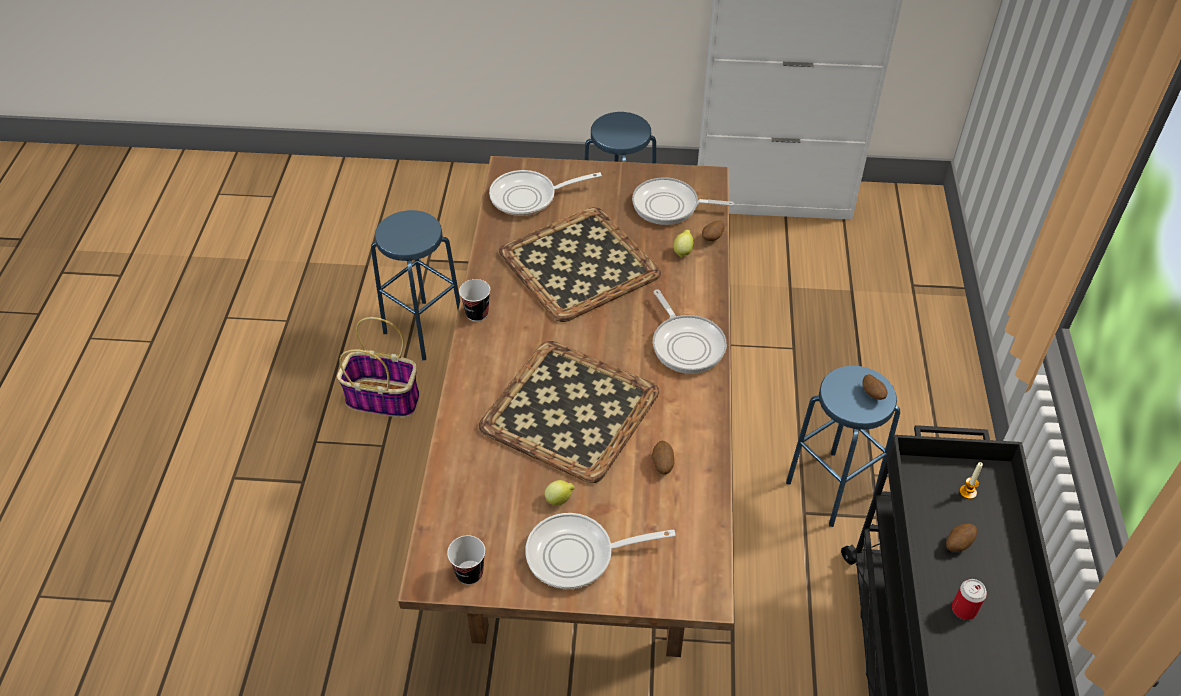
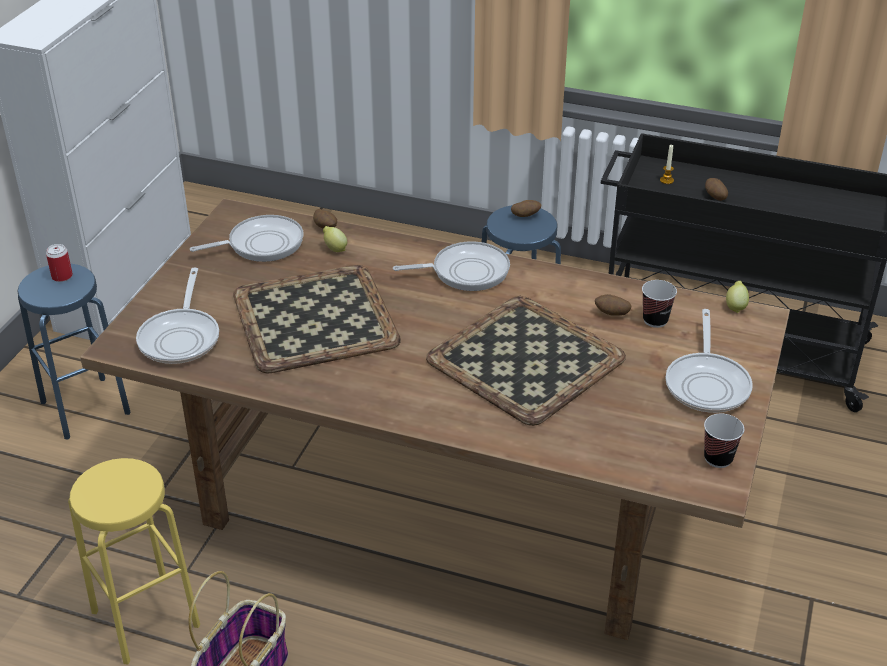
camera: 75 degrees left, 10 degrees down
blue stool [371,210,460,360] -> yellow stool [68,458,200,665]
cup [459,279,490,322] -> cup moved to [642,280,677,328]
lemon [545,480,575,506] -> lemon moved to [726,281,749,313]
frying pan [632,177,734,225] -> frying pan turned 135 degrees counterclockwise [190,215,303,262]
can [952,579,987,620] -> can moved to [46,244,73,282]

